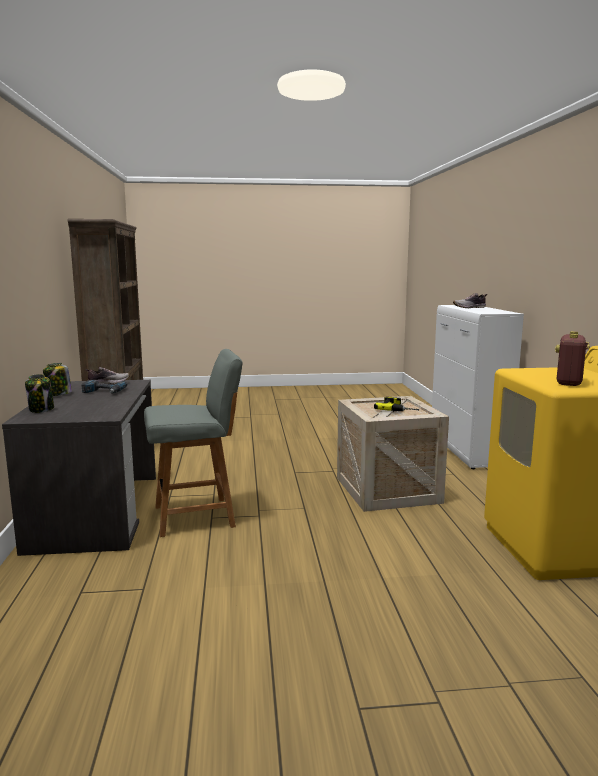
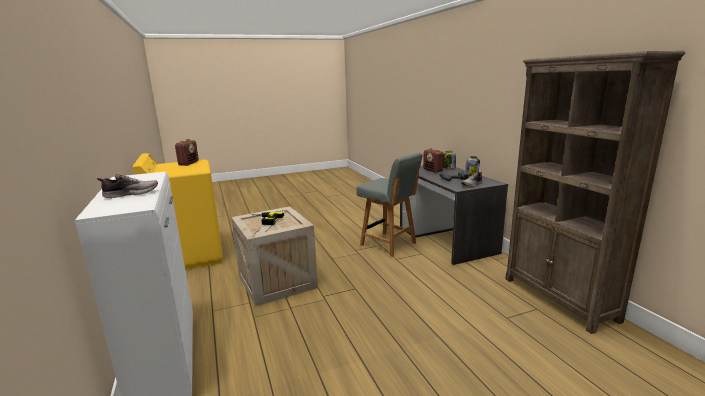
camera: 165 degrees right, 5 degrees up
grey chair [144,349,243,537] -> grey chair turned 105 degrees counterclockwise [357,153,423,257]
none -> radio [423,148,444,173]

